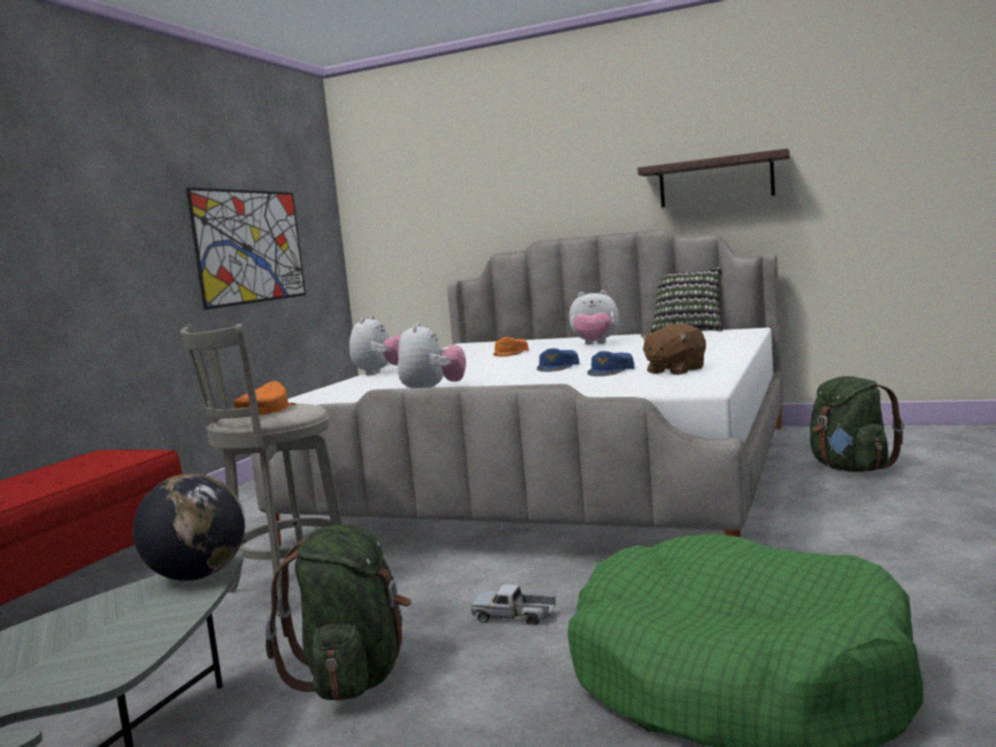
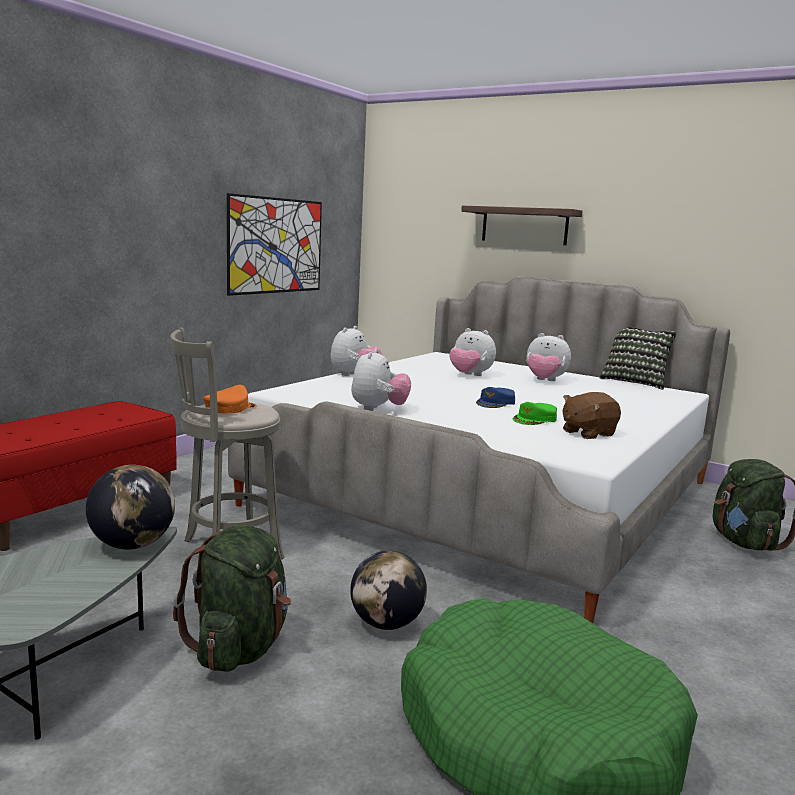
camera: 10 degrees right, 5 degrees up
toy truck [471,584,556,625] -> globe [350,551,427,630]
orange cap [493,337,529,357] -> plush toy [449,328,496,376]
blue cap [587,351,635,376] -> green cap [513,402,557,425]
shelf [638,149,790,208] -> shelf moved to [461,206,582,245]

